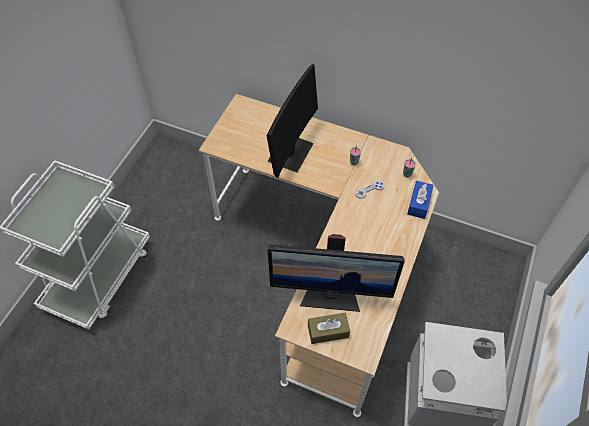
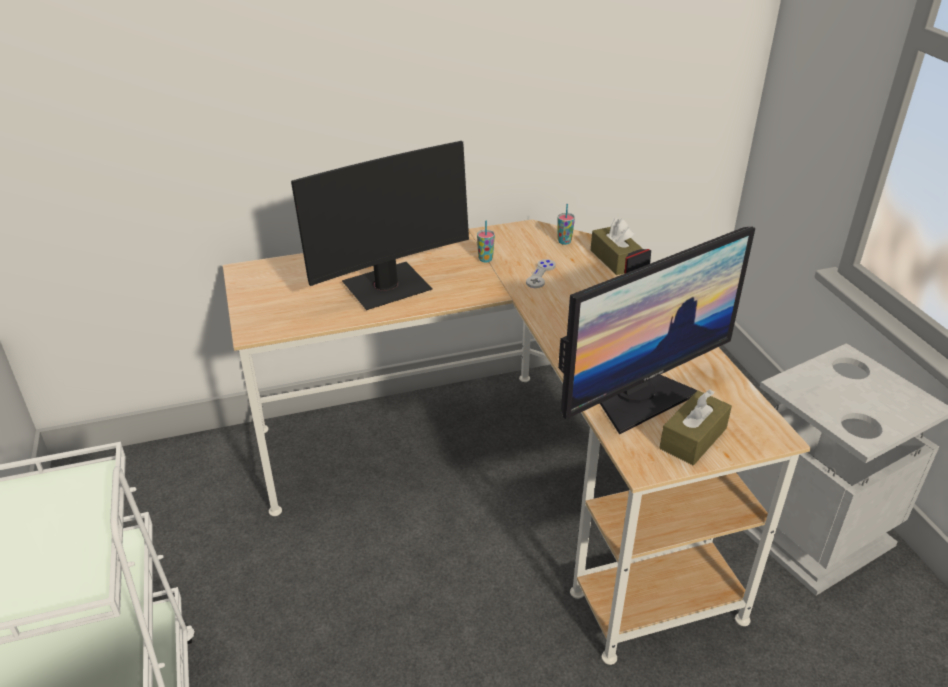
camera: 40 degrees left, 20 degrees down
monitor [266,64,318,178] -> monitor turned 75 degrees clockwise [291,141,469,310]
blue tissue box [407,181,434,219] -> brown tissue box [591,218,643,275]

